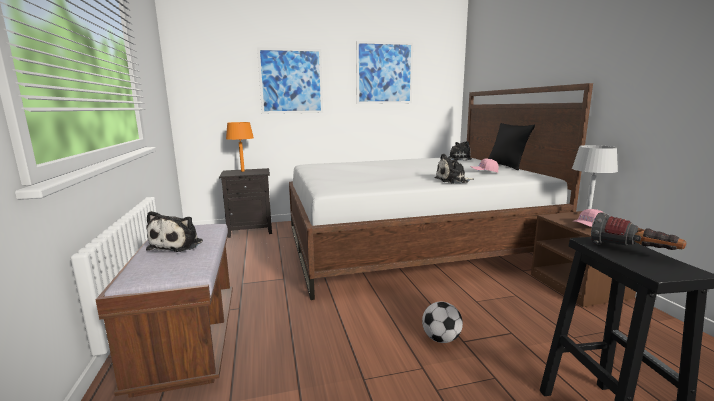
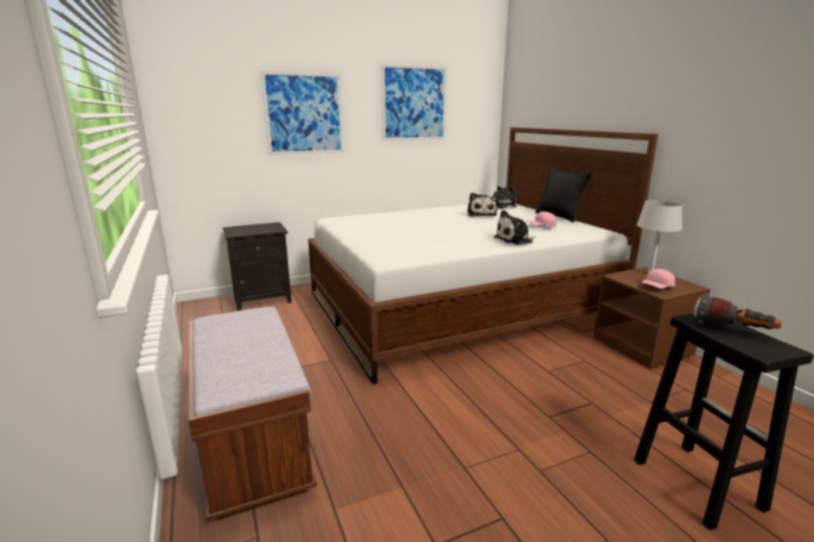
camera: 10 degrees left, 5 degrees up
plush toy [146,211,203,252] -> plush toy moved to [467,193,498,217]
orange table lamp [226,122,254,172] -> none
football [422,302,463,343] -> none

